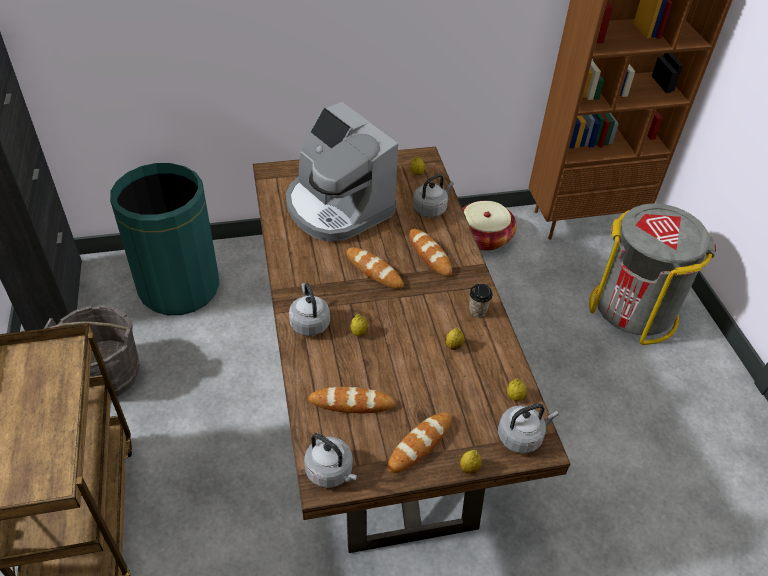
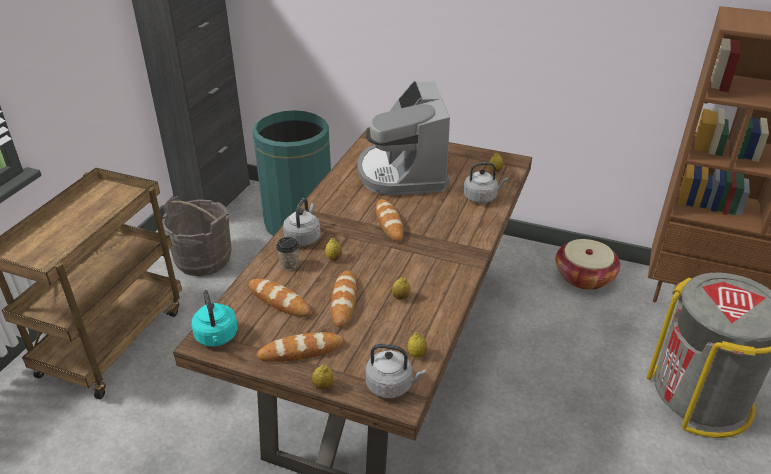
camera: 35 degrees right, 10 degrees down
grey kettle [304,433,358,488] -> turquoise kettle [192,290,238,346]
bread [409,229,452,276] -> bread moved to [331,271,357,327]
cup [469,284,493,317] -> cup moved to [276,237,299,270]

